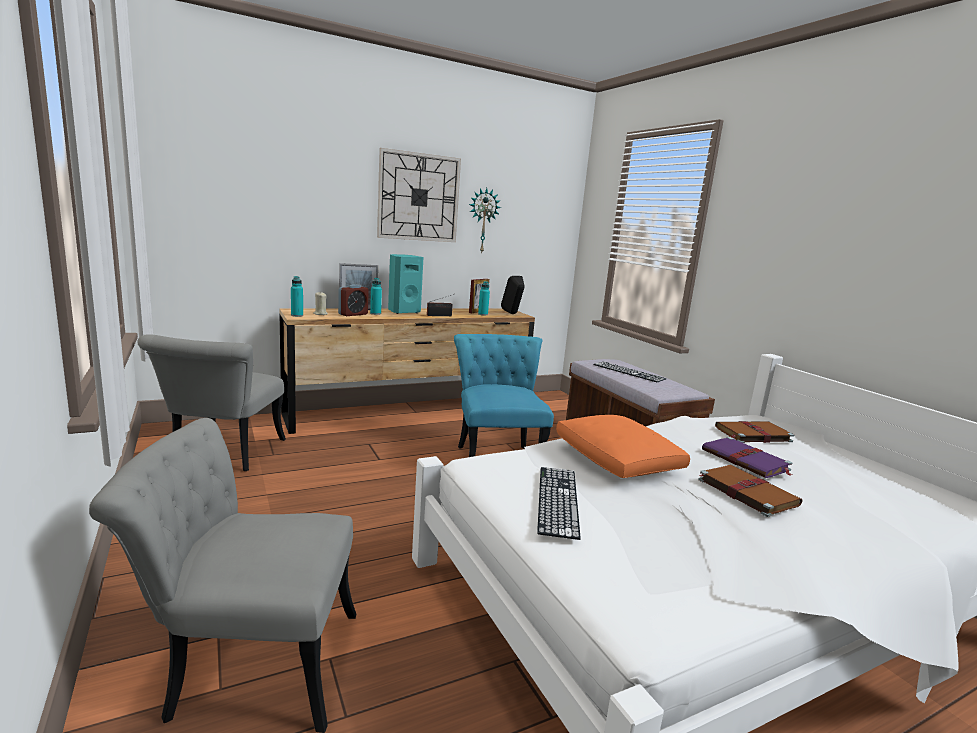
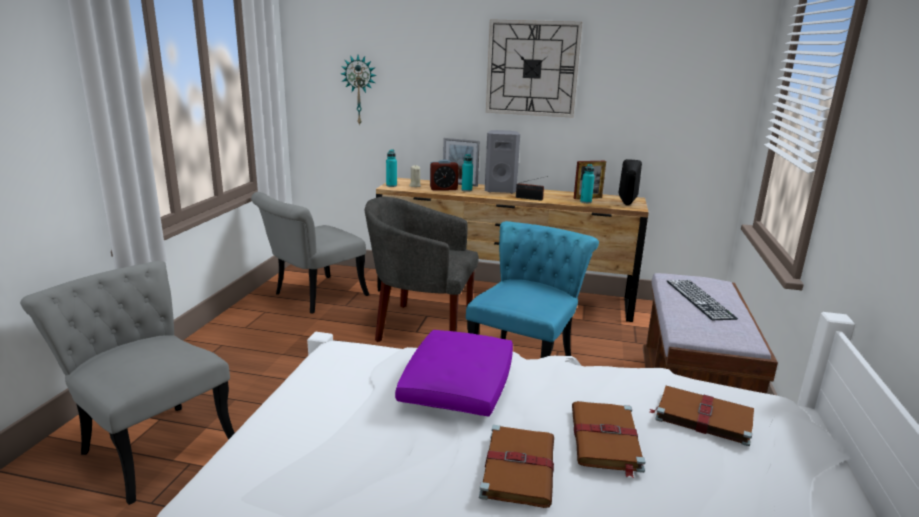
camera: 40 degrees right, 5 degrees up
turquoise speaker [388,254,423,314] -> grey speaker [485,130,520,193]
wall clock [469,188,501,254] -> wall clock moved to [341,55,377,126]
keyboard [537,467,580,540] -> none
orange pillow [556,415,690,478] -> purple pillow [395,330,513,416]
purple book [702,437,792,478] -> brown book [572,401,646,478]
none -> grey armchair [365,197,479,342]

